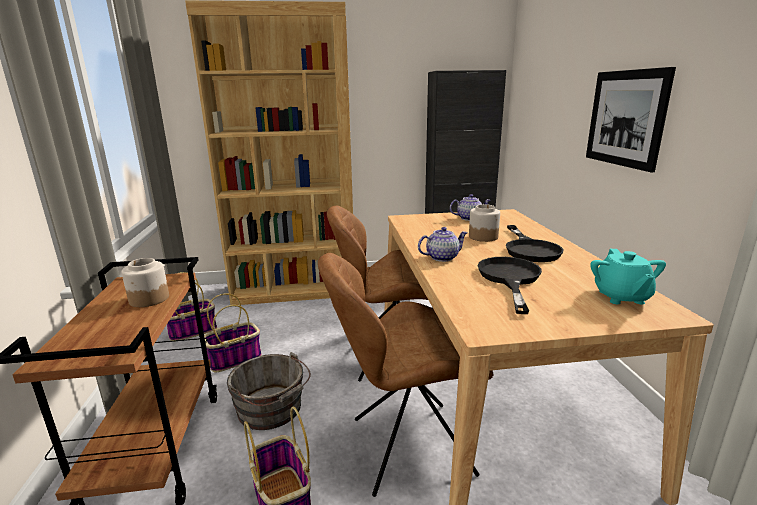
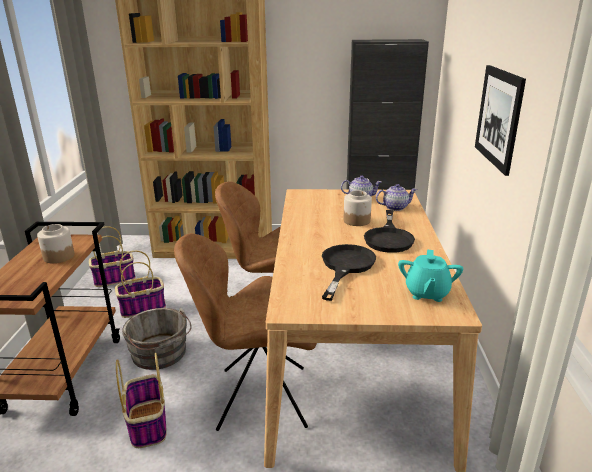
camera: 10 degrees right, 5 degrees up
teapot [418,227,468,262] -> teapot moved to [376,184,417,211]

